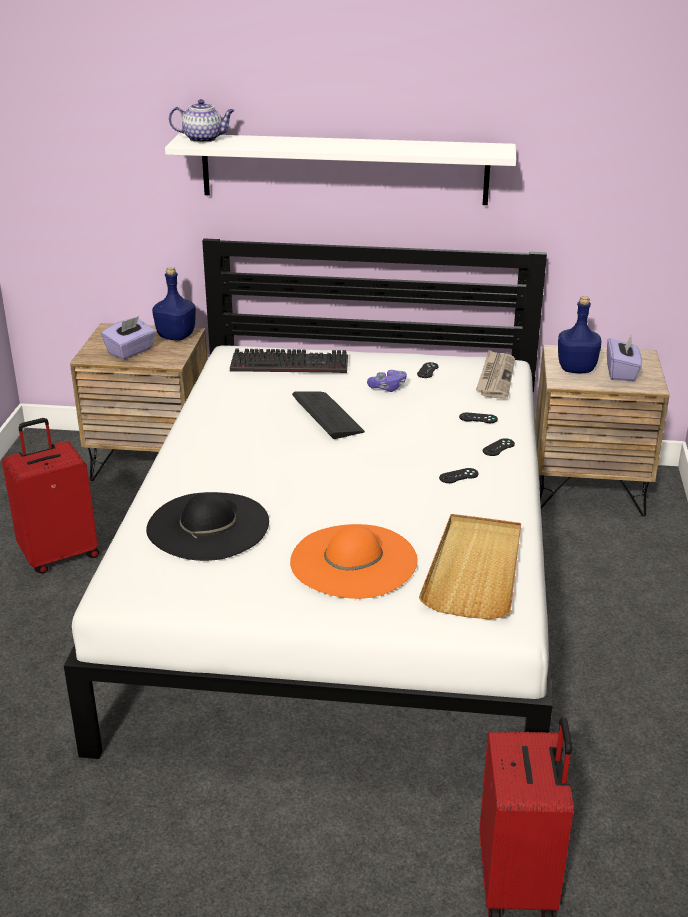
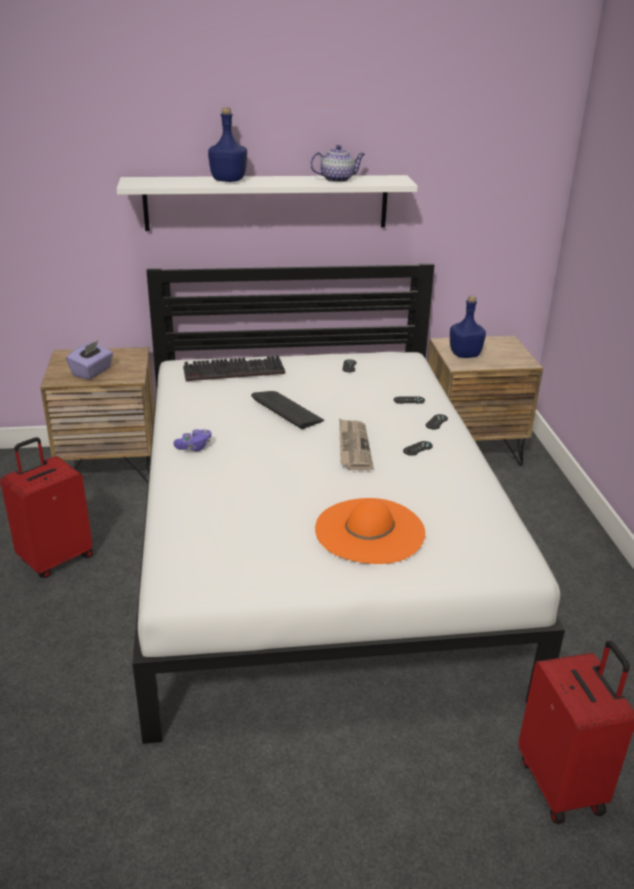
camera: 15 degrees left, 0 degrees up
black hat [146,492,269,561] -> none
blue bottle [152,267,196,340] -> blue bottle moved to [208,107,247,182]
teapot [169,99,235,143] -> teapot moved to [310,145,365,182]
purple game controller [367,370,407,392] -> purple game controller moved to [173,429,212,451]
beige tray [419,514,521,620] -> none
newspaper [476,350,515,399] -> newspaper moved to [339,418,374,470]
purple tissue box [607,334,642,381] -> none

